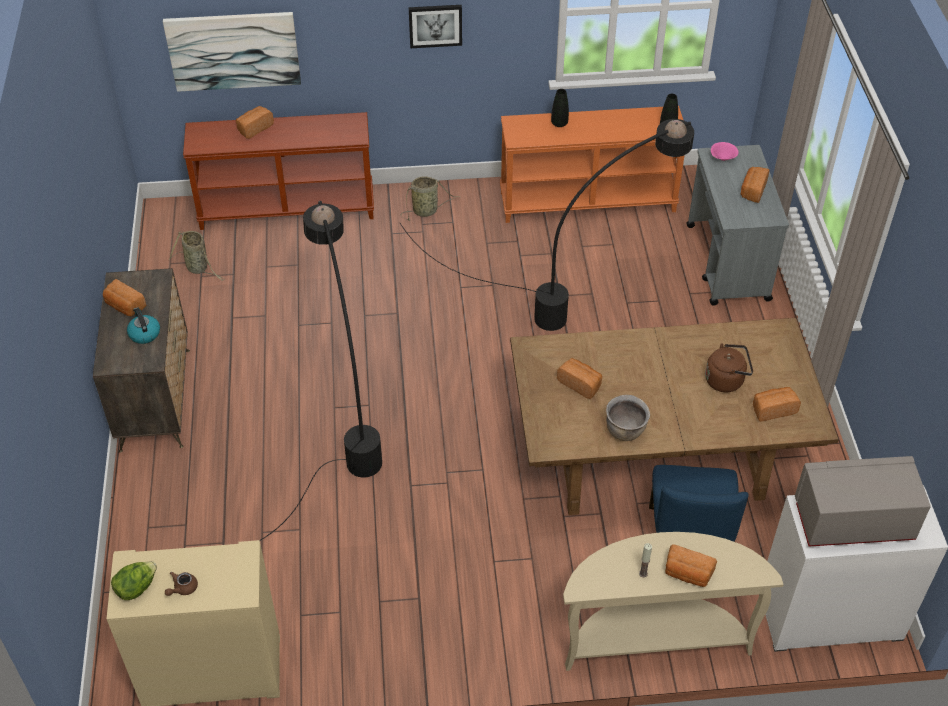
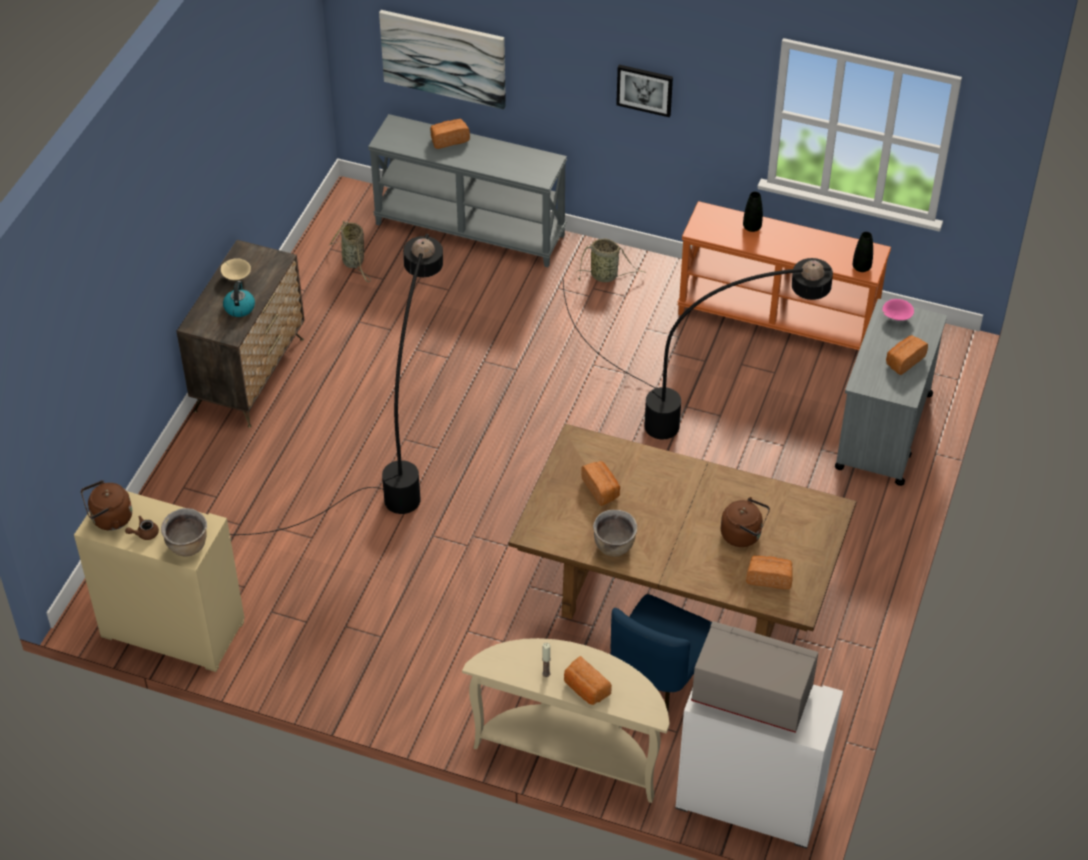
camera: 25 degrees right, 0 degrees up
bread [103,279,147,316] -> beige bowl [221,258,251,280]
lettuce [111,561,157,600] -> brown kettle [81,480,132,530]
brown console table [183,112,374,230] -> grey console table [368,114,567,267]
none -> brown cooking pot [161,508,207,557]

